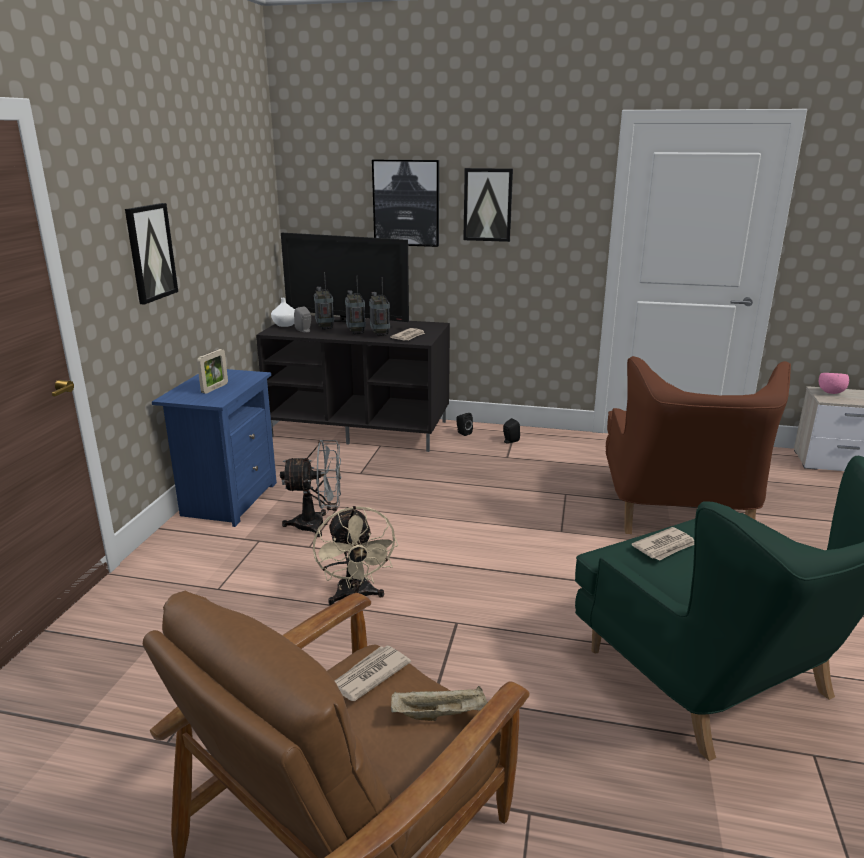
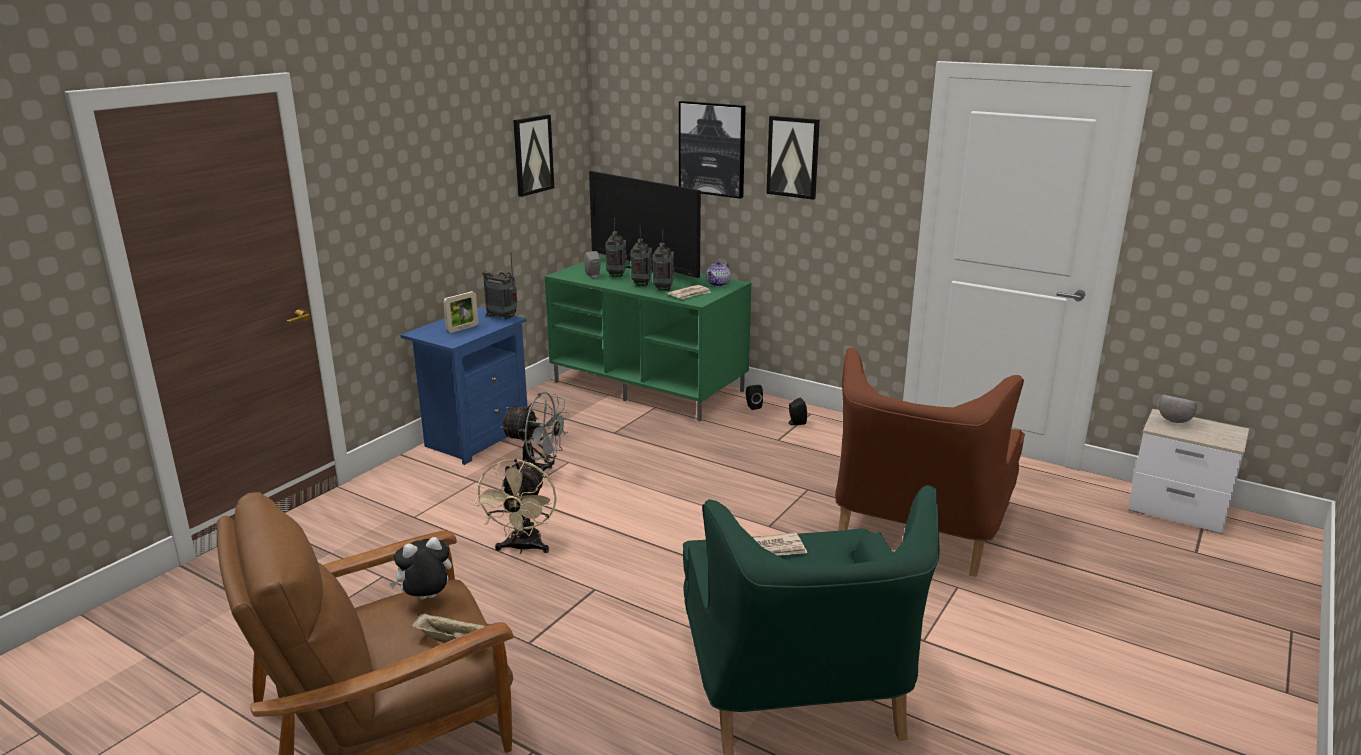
camera: 20 degrees right, 0 degrees up
picture [125,203,178,304] -> picture moved to [513,114,554,197]
black tv stand [256,315,450,452] -> green tv stand [545,256,751,421]
white vase [271,298,295,327] -> none
newspaper [334,646,411,701] -> plush toy [389,537,452,600]
pink bowl [819,373,849,394] -> grey bowl [1159,395,1197,423]
none -> radio [482,252,517,319]
none -> teapot [706,261,731,287]

